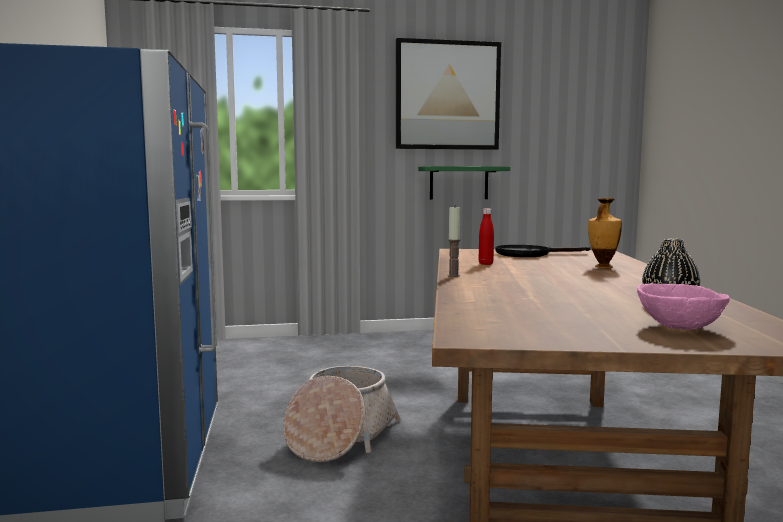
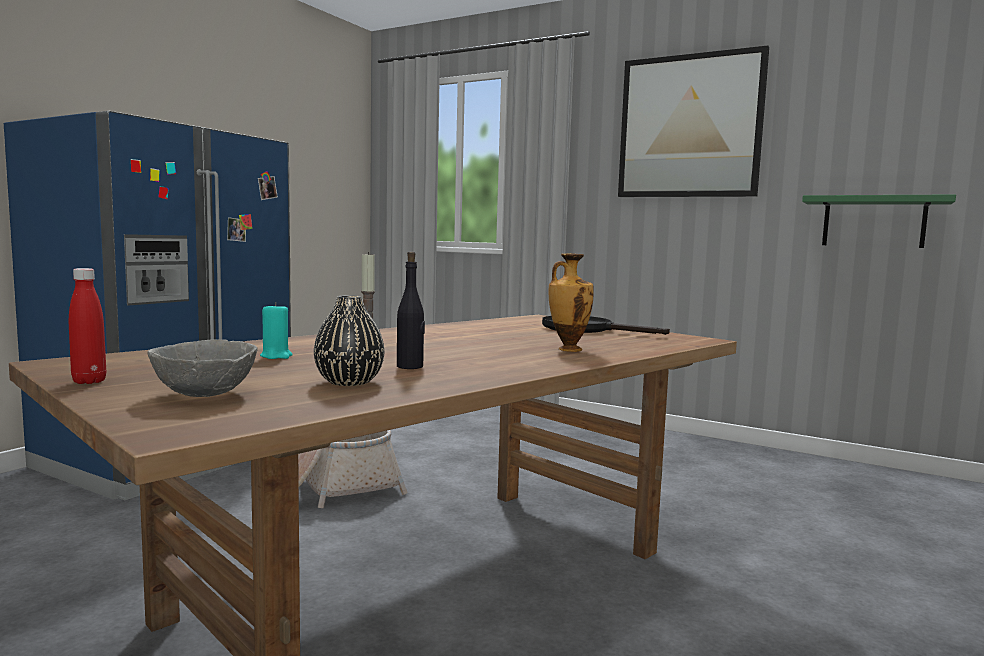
camera: 40 degrees right, 0 degrees up
green shelf [418,166,510,200] -> green shelf moved to [802,195,956,248]
red bottle [479,209,494,265] -> red bottle moved to [69,268,106,384]
pink bowl [637,283,730,330] -> grey bowl [147,339,258,397]
none -> turquoise candle [260,302,293,359]
none -> black bottle [397,252,425,369]

